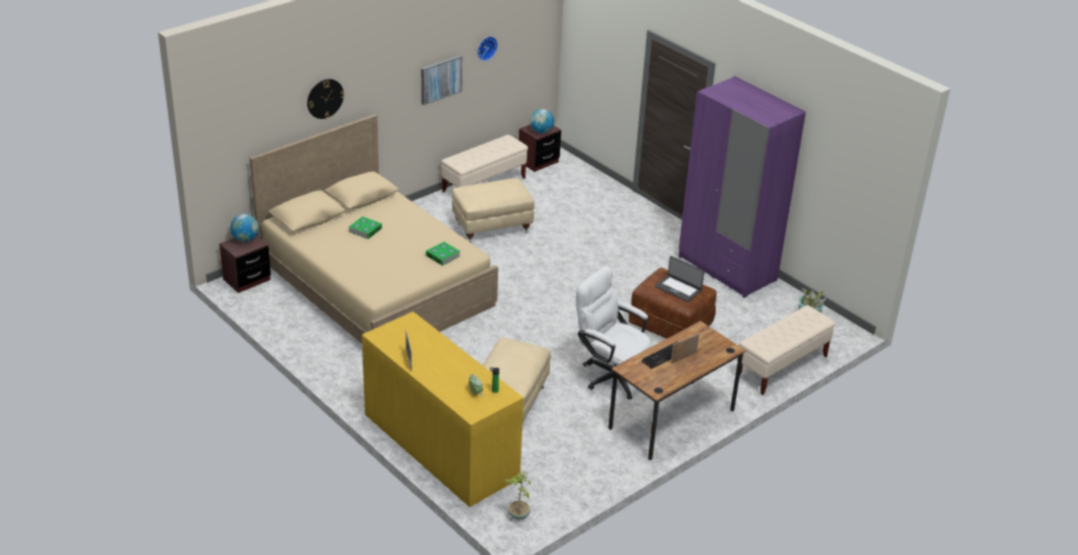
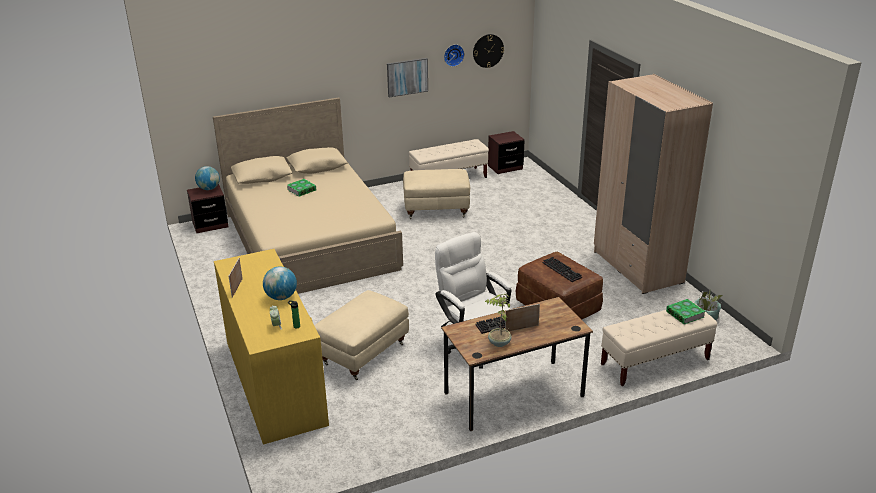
camera: 20 degrees right, 5 degrees down
wall clock [307,79,344,119] -> wall clock moved to [473,34,504,68]
book [426,242,460,266] -> book moved to [666,299,705,325]
potted plant [505,471,531,520] -> potted plant moved to [485,293,512,347]
globe [530,109,554,133] -> globe moved to [263,266,297,300]
laptop [655,256,704,302] -> keyboard [543,257,582,282]
purple wardrobe [678,76,806,298] -> beige wardrobe [594,74,713,294]

